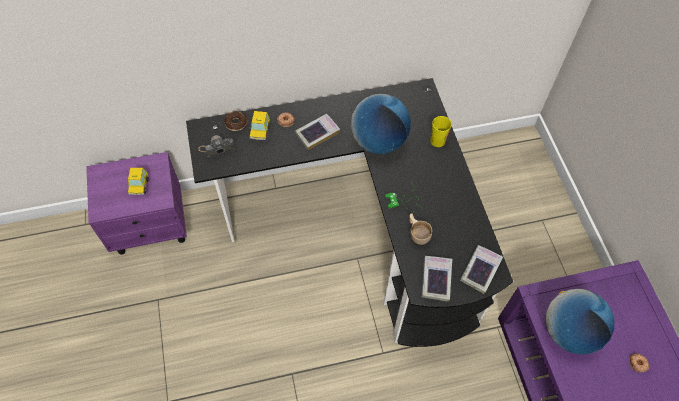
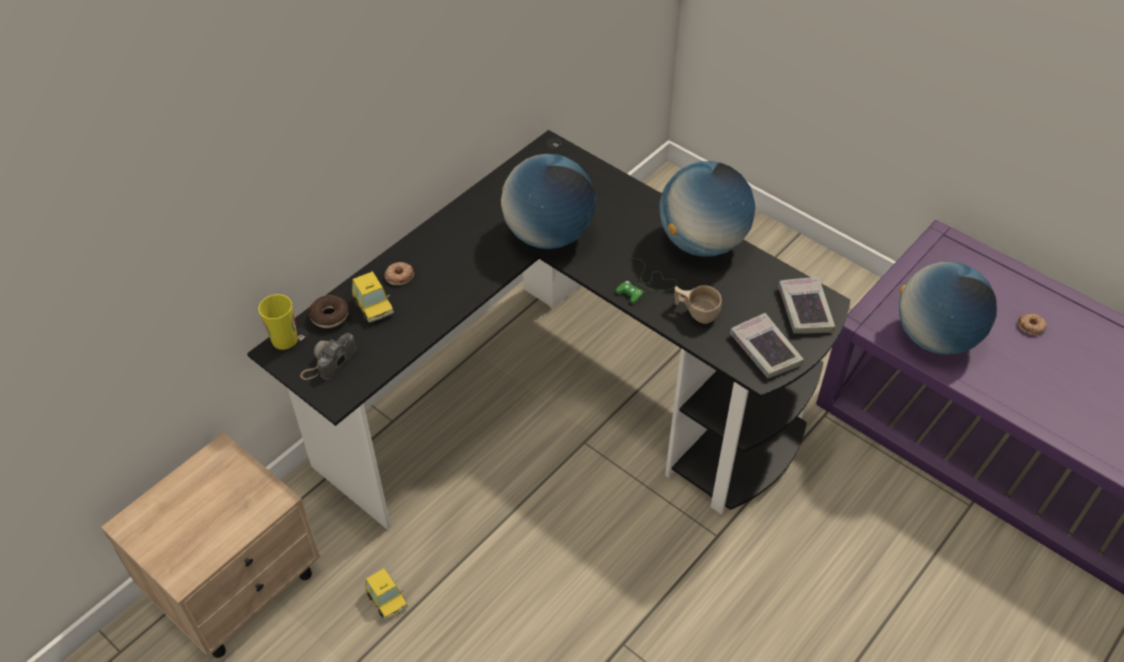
camera: 35 degrees left, 10 degrees down
purple nightstand [86,152,187,255] -> beige nightstand [101,432,321,658]
toy car [127,168,149,195] -> toy car moved to [365,568,408,620]
book [295,114,340,150] -> none
cup [430,116,452,147] -> cup moved to [258,294,298,350]
none -> globe [659,161,755,257]

